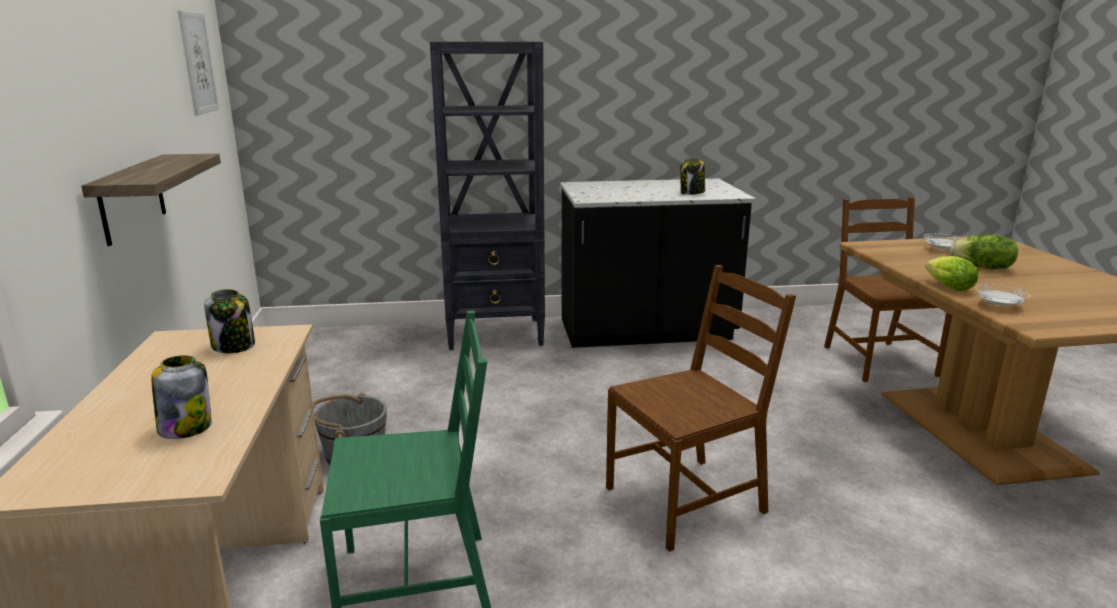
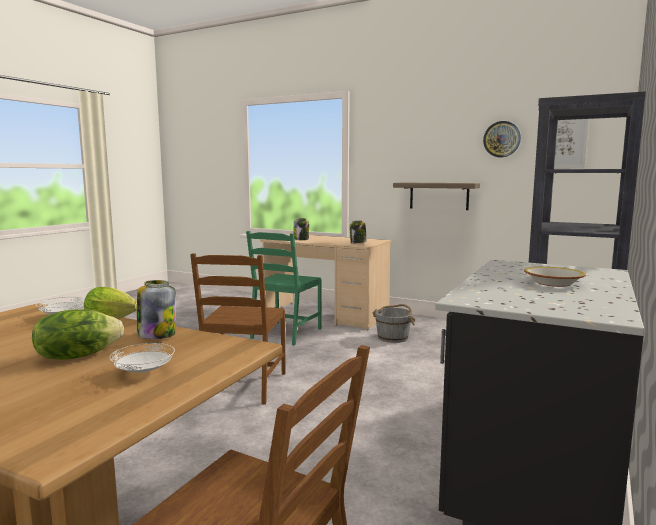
camera: 125 degrees right, 10 degrees down
jar [680,157,705,195] -> jar moved to [137,280,176,339]
none -> wall clock [483,121,521,157]
none -> bowl [524,267,586,287]

